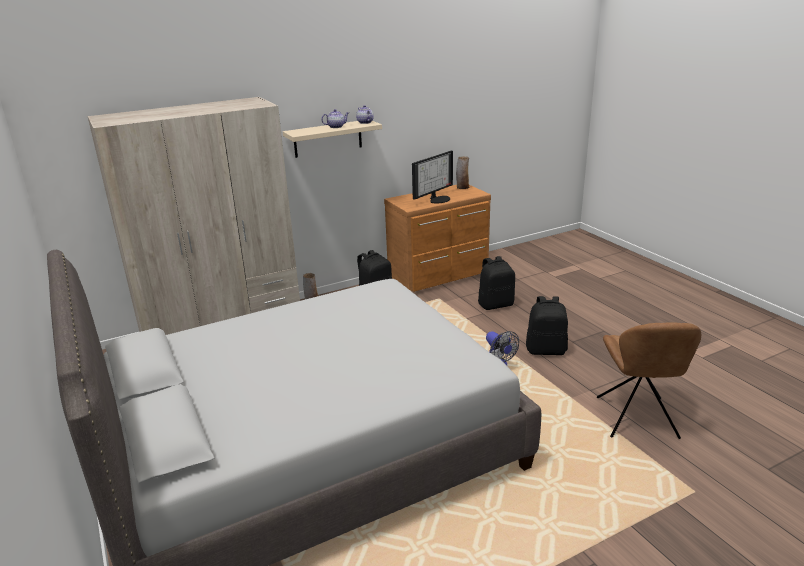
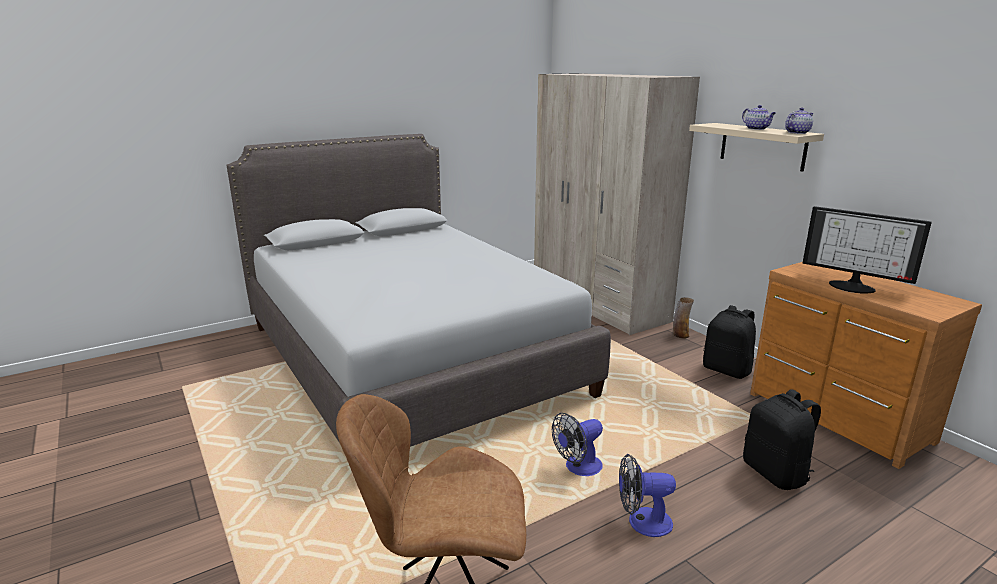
camera: 85 degrees right, 5 degrees down
vase [456,156,469,189] -> none
black backpack [526,296,568,355] -> fan [619,454,676,537]

